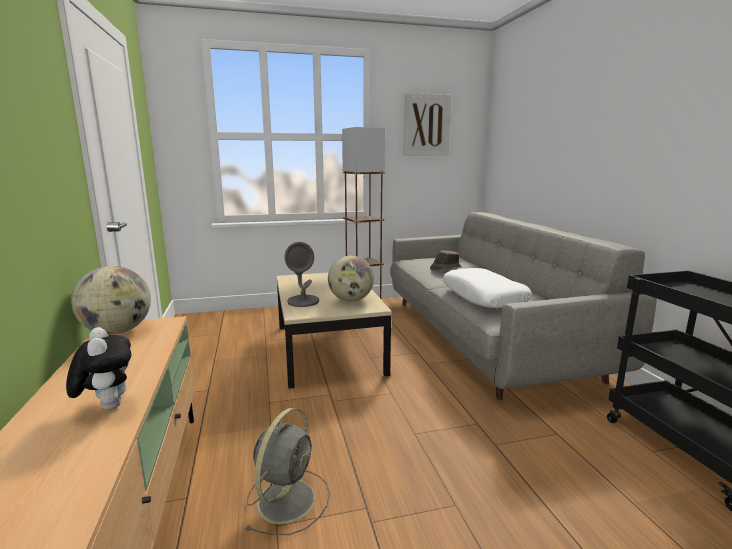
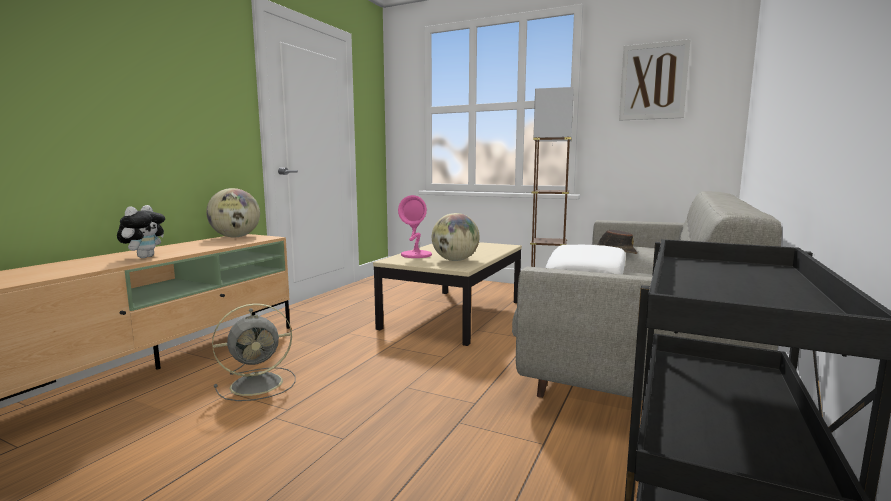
camera: 40 degrees right, 5 degrees down
grey table lamp [284,242,319,307] -> pink table lamp [398,195,432,258]

